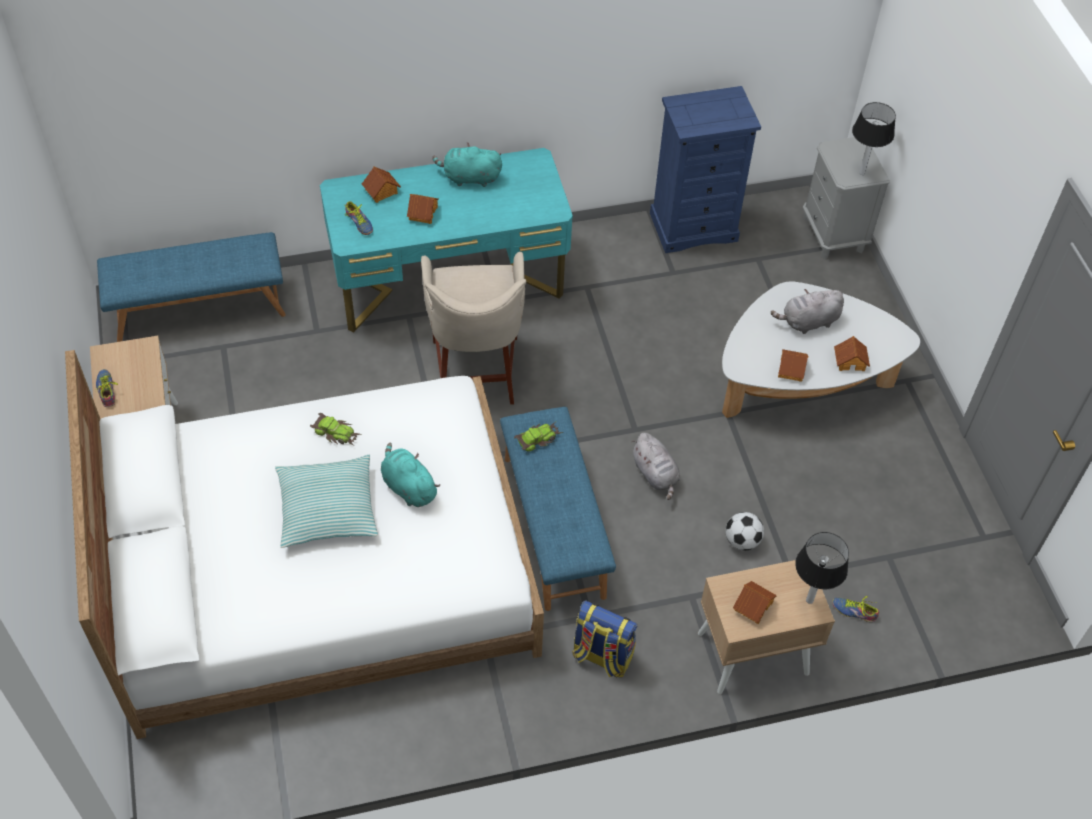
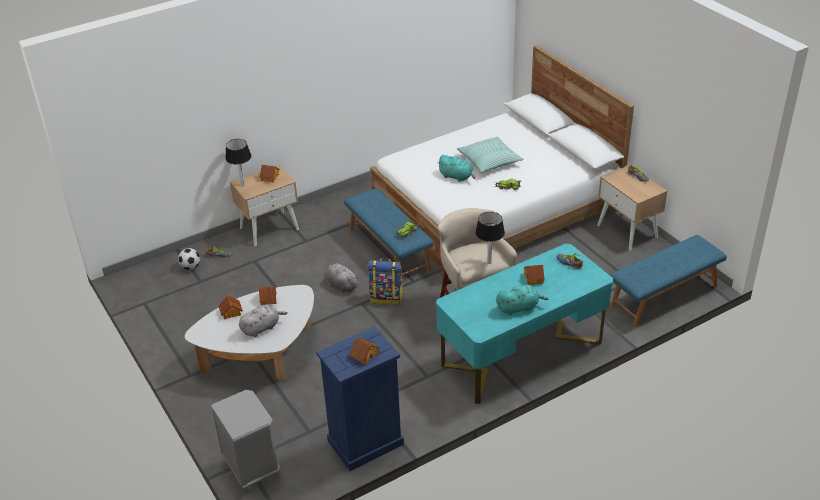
camera: 165 degrees right, 15 degrees down
toy house [362,167,401,203] -> toy house moved to [349,337,380,365]
backpack [572,600,638,678] -> backpack moved to [368,258,403,305]
football [726,512,764,550] -> football moved to [178,248,200,270]
table lamp [852,102,896,175] -> table lamp moved to [475,212,505,264]

